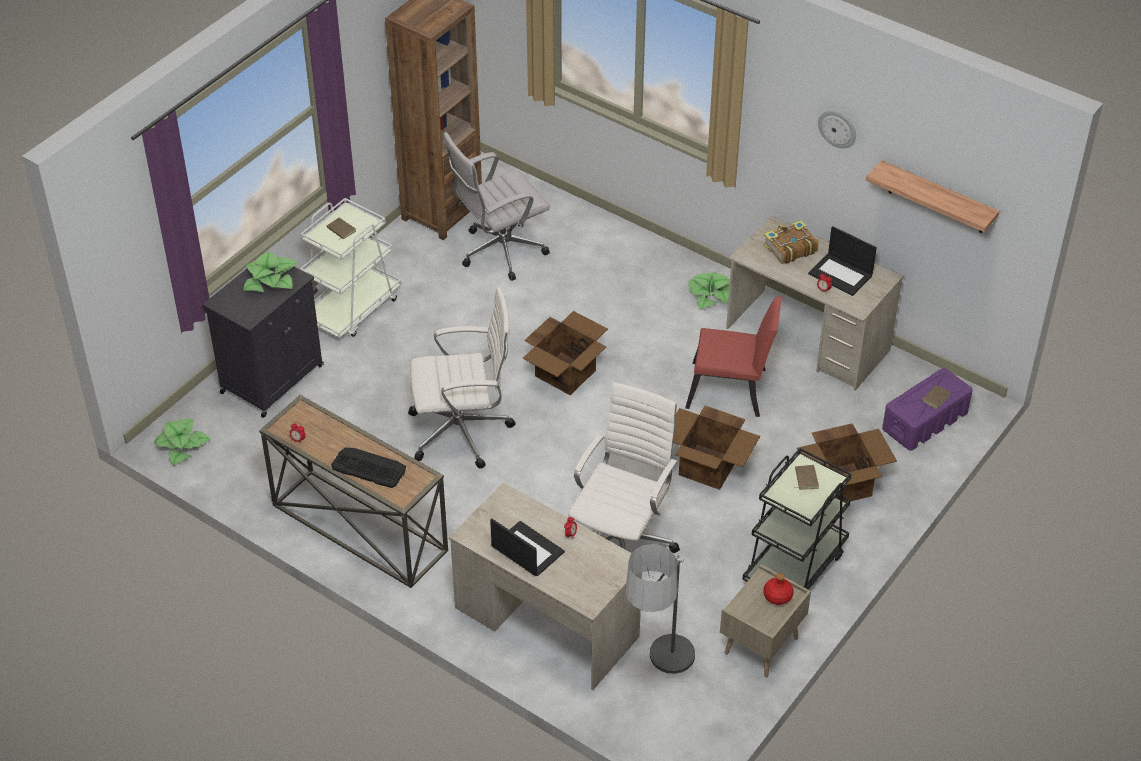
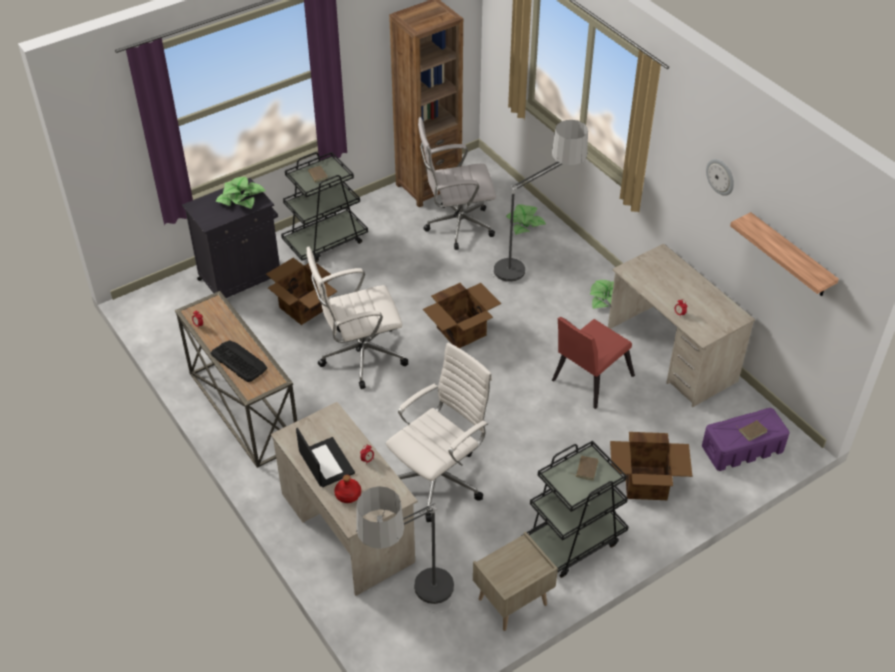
camera: 20 degrees right, 0 degrees up
potted plant [154,418,211,466] -> potted plant moved to [506,204,546,235]
white cart [300,198,401,339] -> black cart [281,152,368,262]
white office chair [408,287,516,469] -> white office chair turned 150 degrees clockwise [306,247,408,389]
cardboard box [673,406,760,490] -> cardboard box moved to [266,258,337,325]
red chair [685,296,782,417] -> red chair turned 105 degrees clockwise [552,317,635,409]
book [763,220,819,264] -> none
red bottle [763,573,793,605] -> red bottle moved to [334,475,361,503]
laptop [808,226,877,296] -> none
none -> floor lamp [491,120,588,282]

